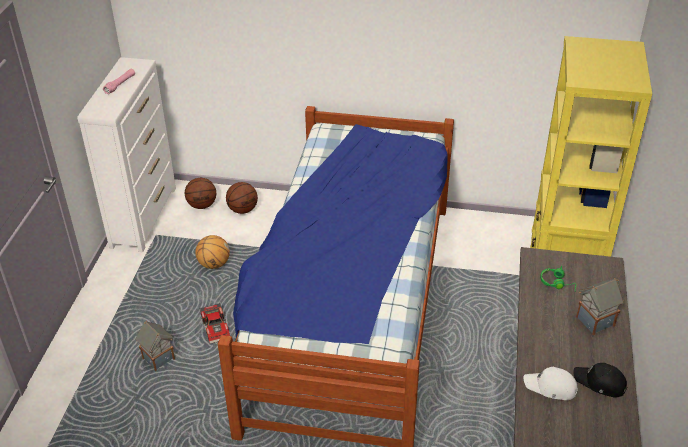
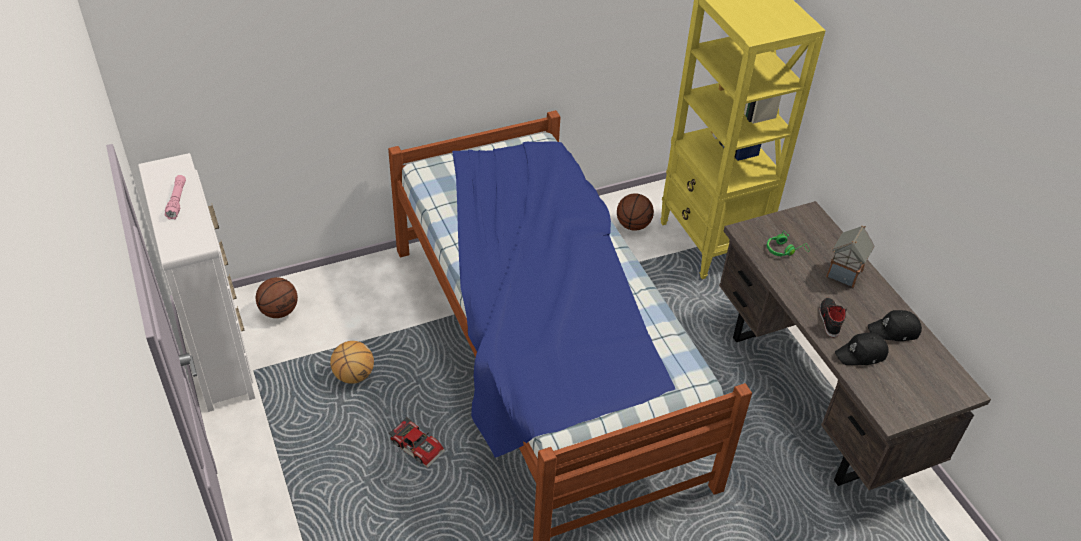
camera: 35 degrees left, 5 degrees up
toy house [135,321,175,371] -> none
basketball [226,182,258,214] -> basketball moved to [617,193,654,231]
white cap [524,367,578,400] -> black cap [835,333,889,365]
none -> black shoe [819,298,847,337]

